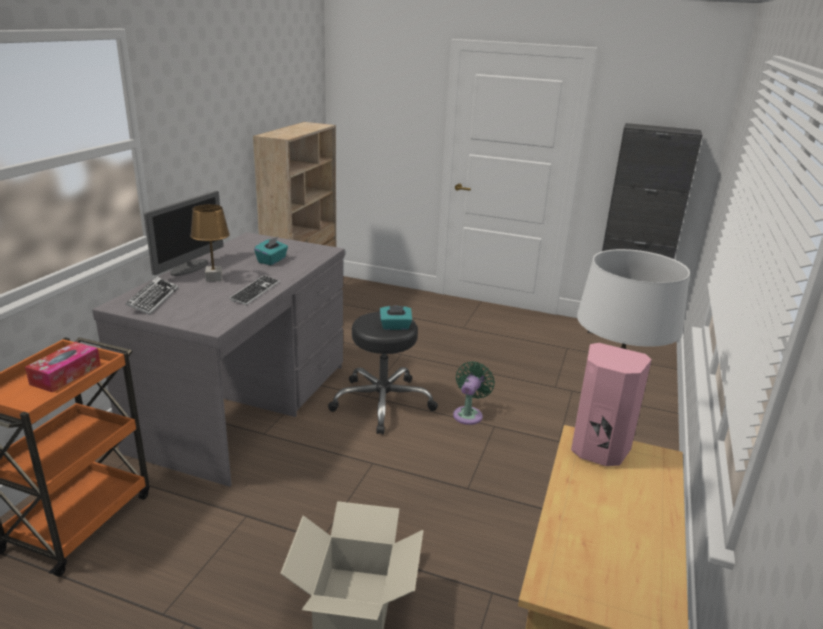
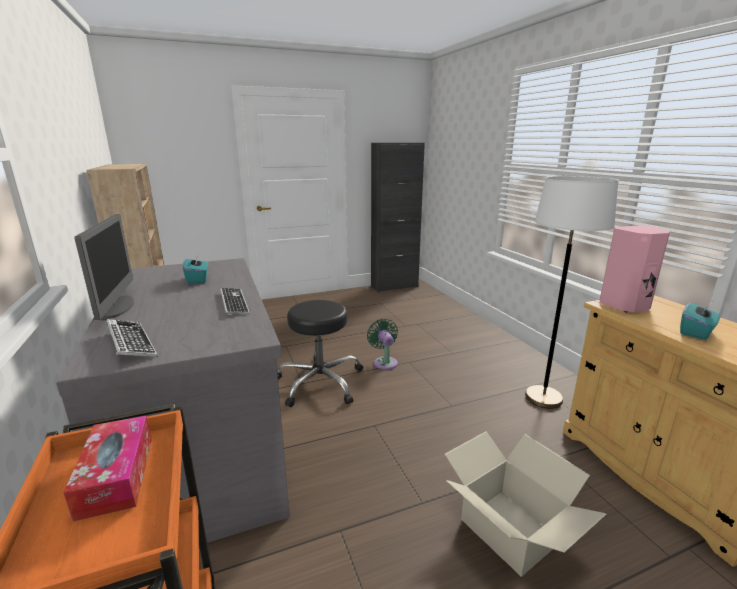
camera: 40 degrees left, 5 degrees down
brown table lamp [190,204,230,281] -> none
turquoise tissue box [380,306,412,330] -> turquoise tissue box moved to [680,303,720,340]

